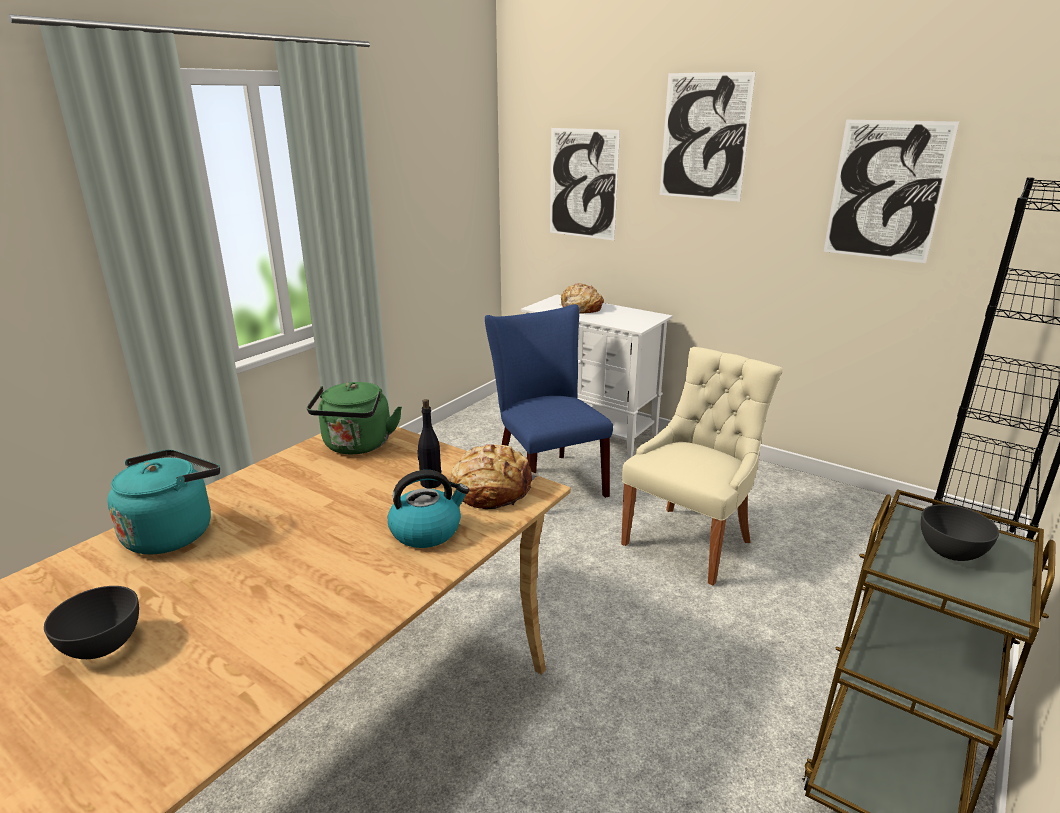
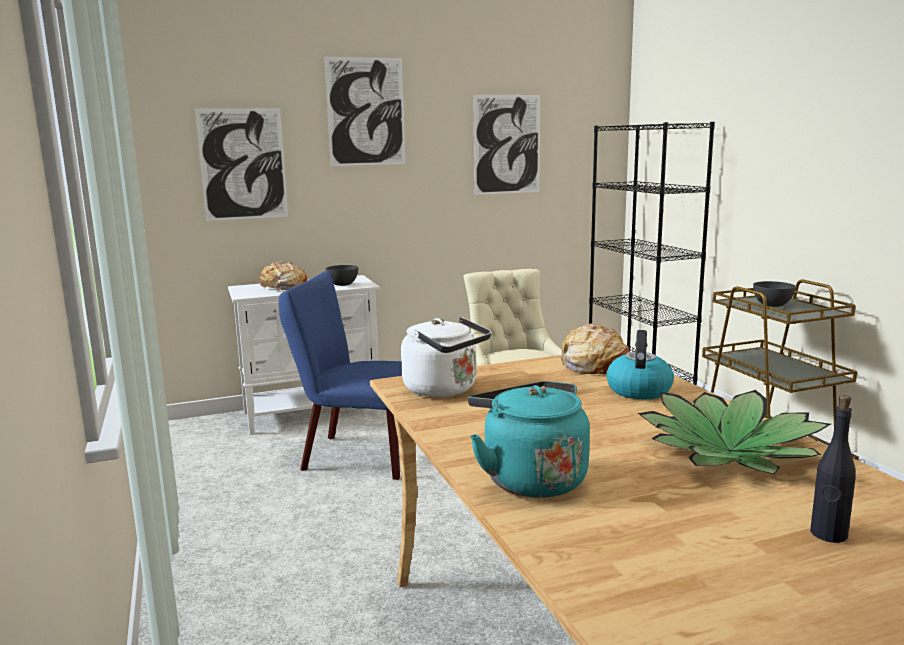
camera: 55 degrees left, 10 degrees down
grey bowl [44,586,139,659] -> grey bowl moved to [326,265,358,286]
green kettle [307,382,402,454] -> white kettle [401,317,491,397]
black bottle [417,399,441,489] -> black bottle moved to [810,395,856,543]
none -> potted plant [638,390,831,474]

